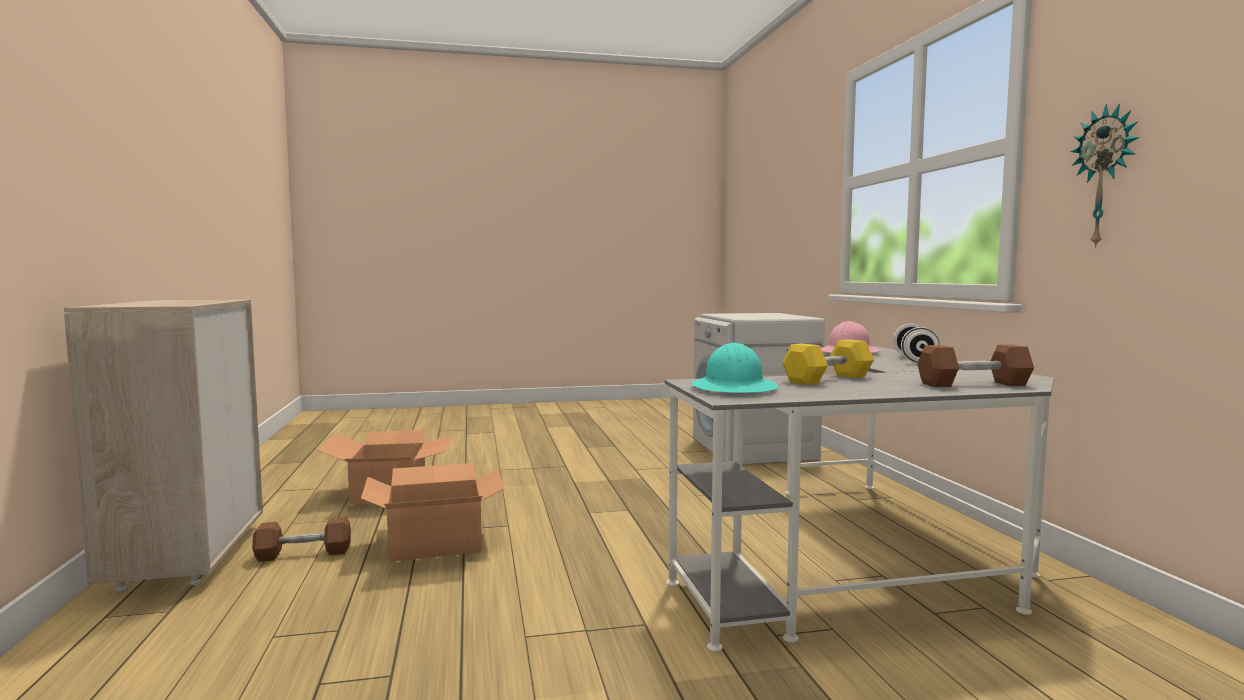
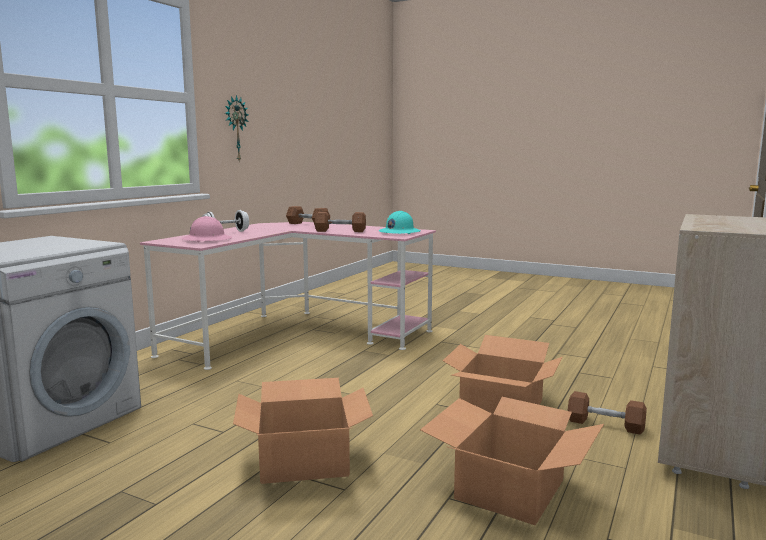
camera: 140 degrees left, 5 degrees up
grey desk [664,346,1054,652] -> pink desk [140,222,436,370]
yellow dumbbell [782,339,874,385] -> brown dumbbell [315,212,366,232]
none -> cardboard box [233,378,373,484]

